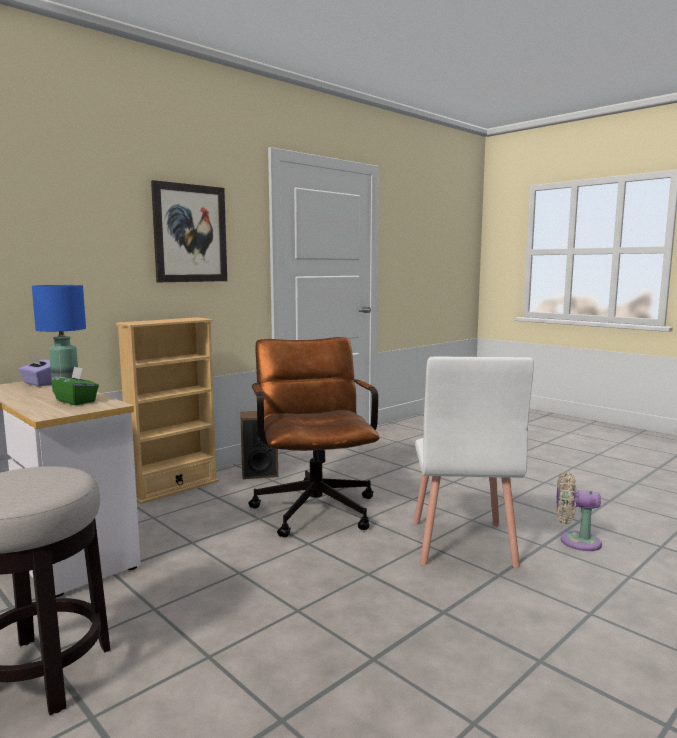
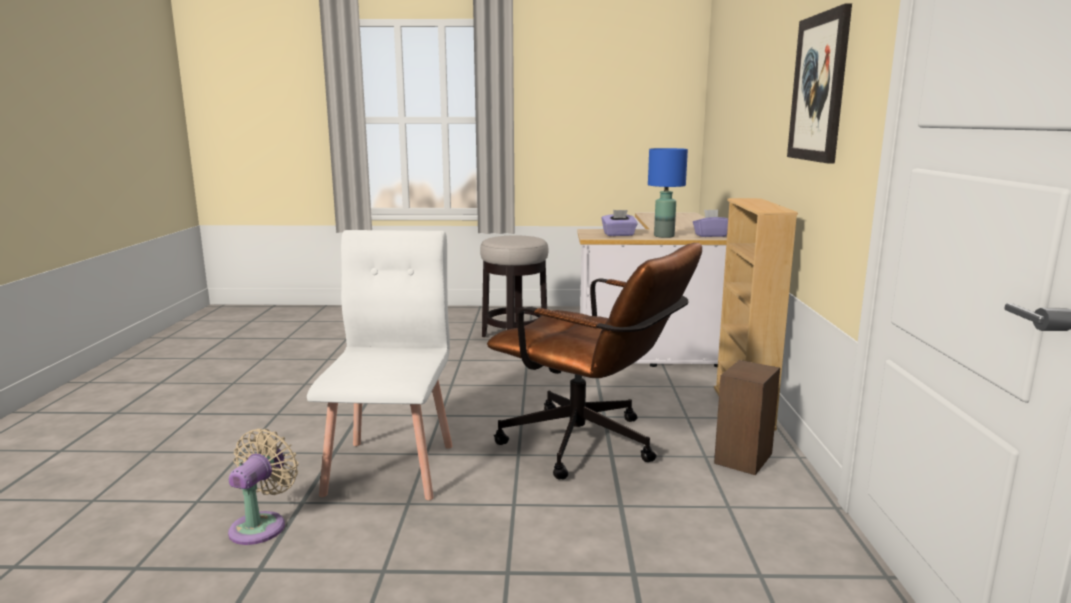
camera: 135 degrees right, 5 degrees up
green tissue box [51,366,99,405] -> purple tissue box [601,210,638,236]
white chair [413,357,534,568] -> white chair turned 45 degrees clockwise [307,230,453,500]
beige fan [556,472,602,551] -> beige fan turned 45 degrees counterclockwise [228,429,298,545]

